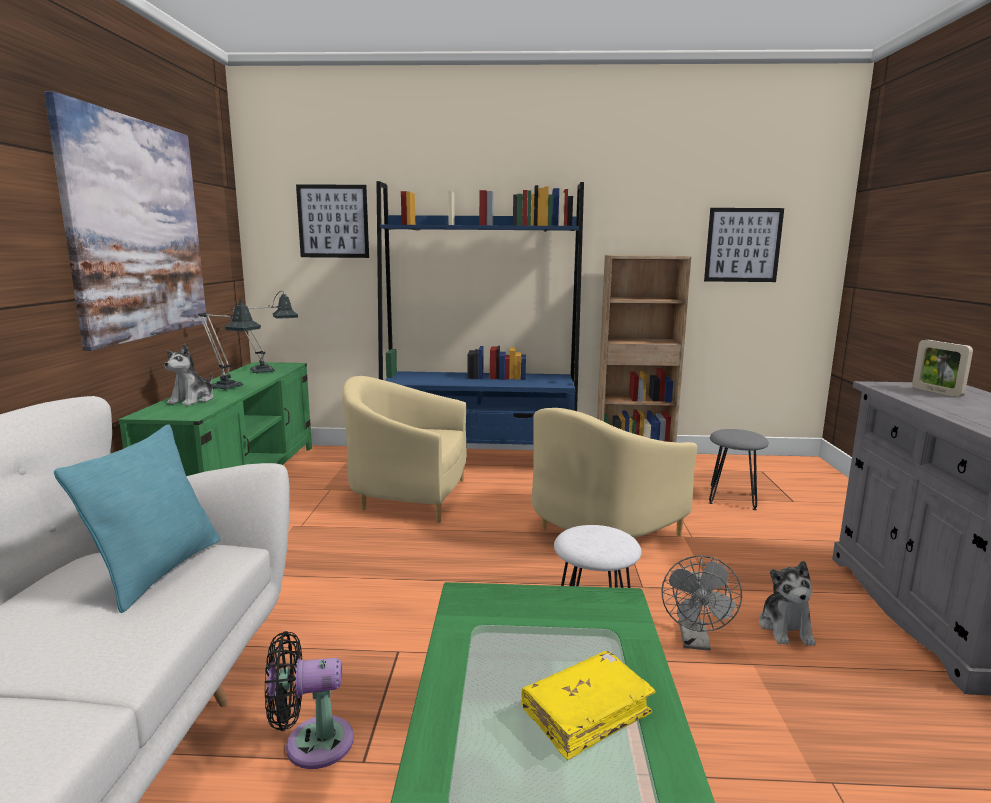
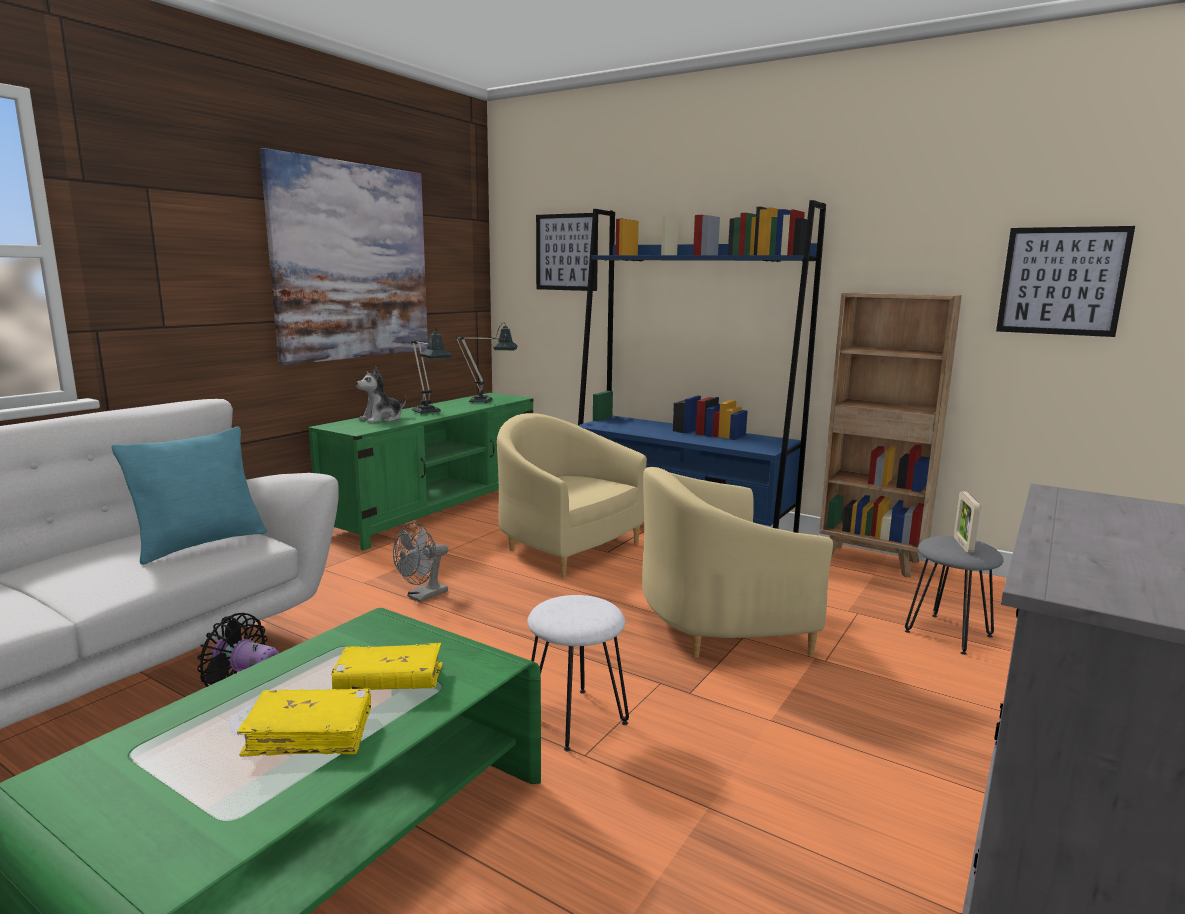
camera: 30 degrees right, 0 degrees up
grey fan [661,556,742,651] -> grey fan moved to [393,522,448,602]
plush toy [759,561,816,646] -> none
picture frame [912,340,973,397] -> picture frame moved to [954,491,980,553]
none -> yellow book [331,643,442,690]

